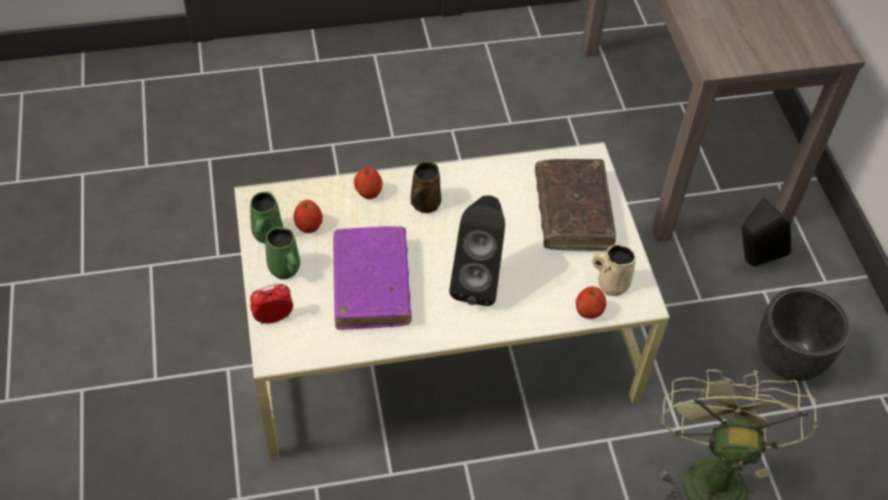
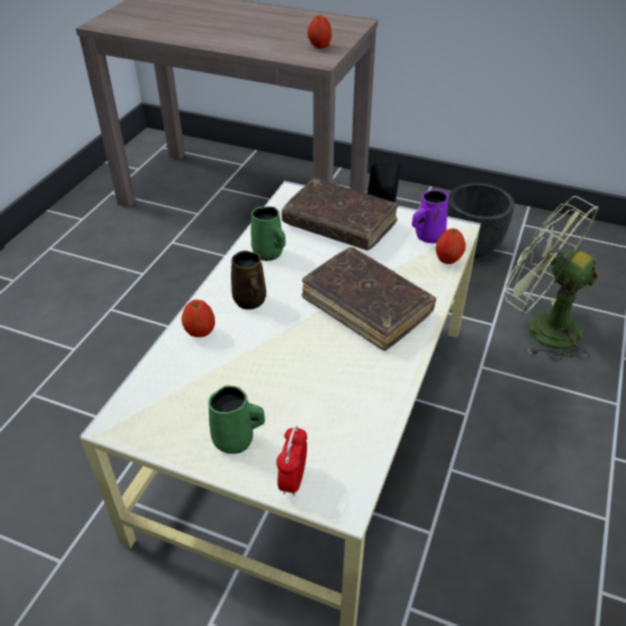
camera: 55 degrees left, 10 degrees down
green mug [250,191,283,243] -> green mug moved to [251,206,286,261]
apple [293,200,323,233] -> apple moved to [307,16,332,48]
purple book [333,226,412,330] -> none
black speaker [449,195,505,306] -> brown book [302,247,436,351]
beige mug [592,244,636,296] -> purple mug [412,190,448,243]

